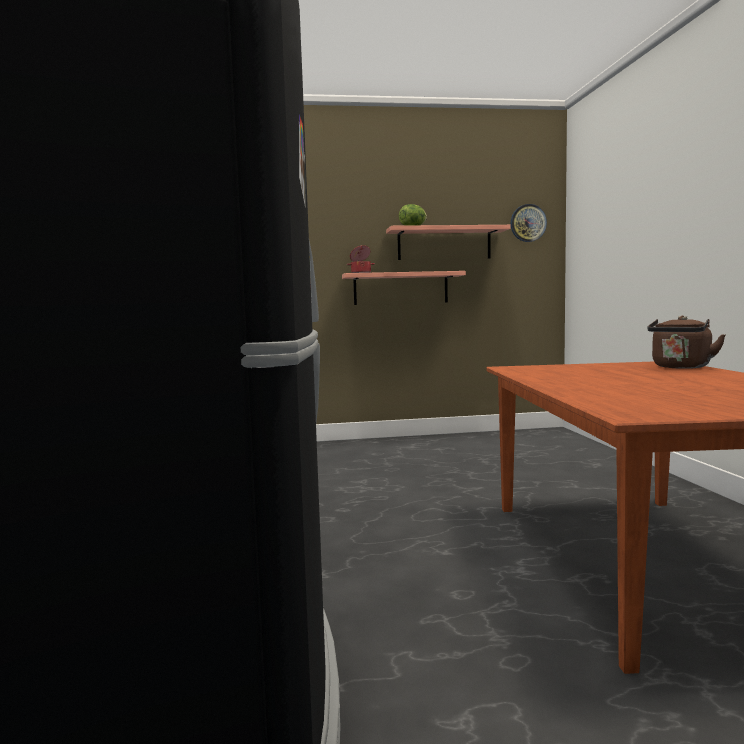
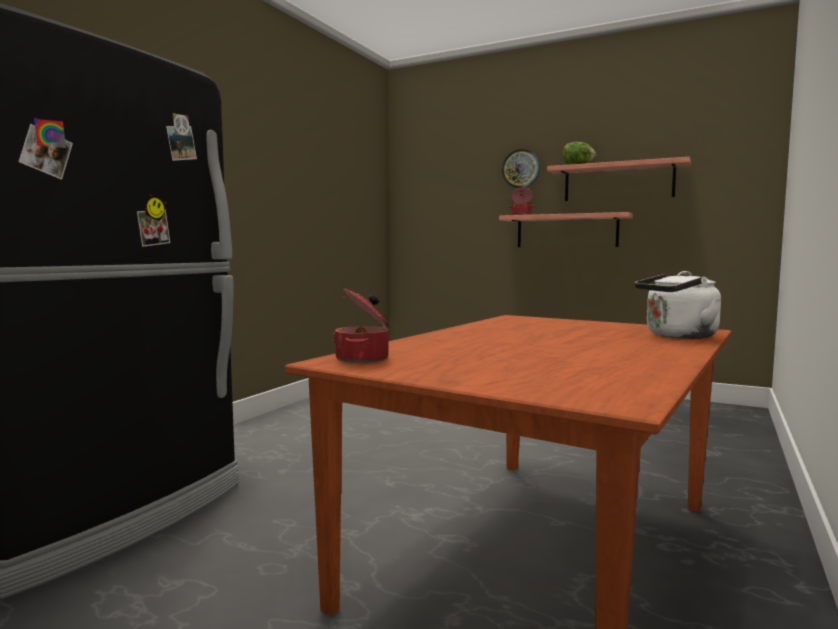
camera: 35 degrees right, 0 degrees up
wall clock [511,204,547,242] -> wall clock moved to [502,149,540,188]
brown kettle [647,316,726,369] -> white kettle [635,271,721,339]
none -> cooking pot [333,289,389,363]

